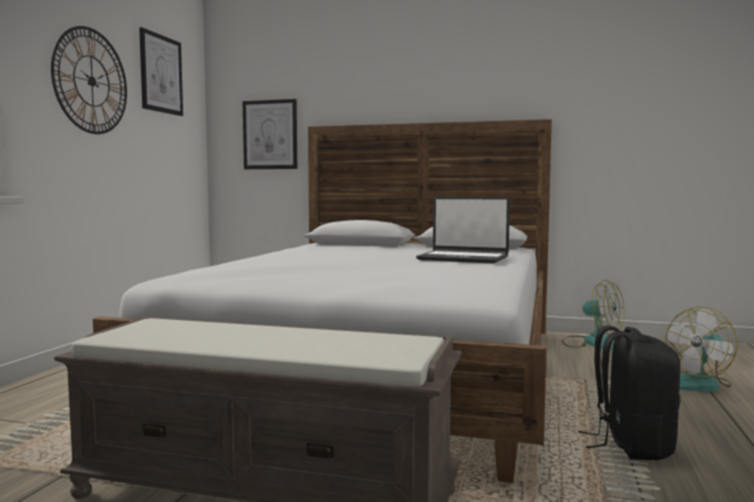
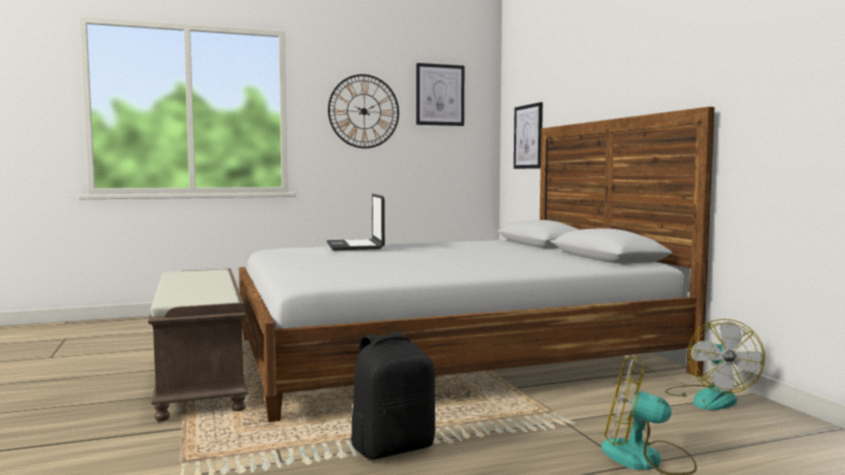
camera: 55 degrees right, 0 degrees up
laptop [416,196,510,264] -> laptop moved to [327,194,385,250]

